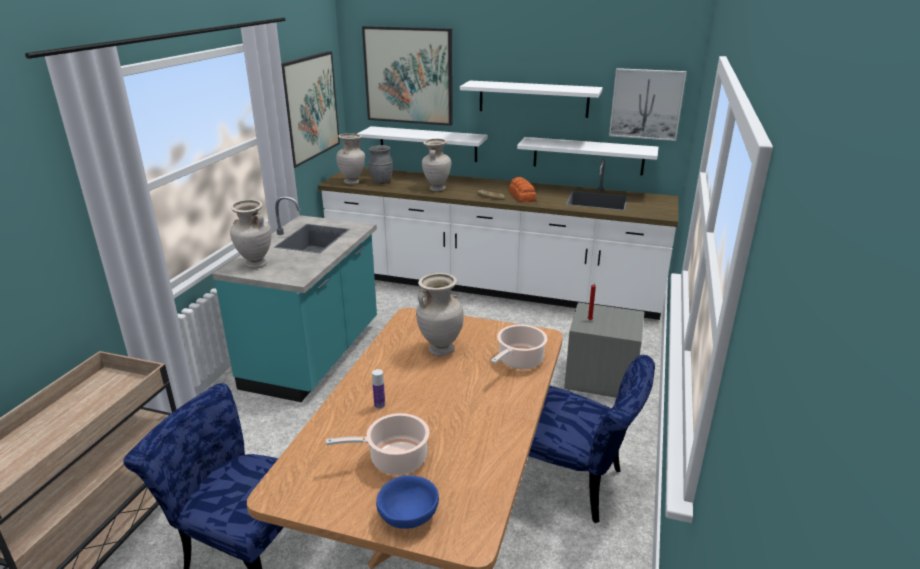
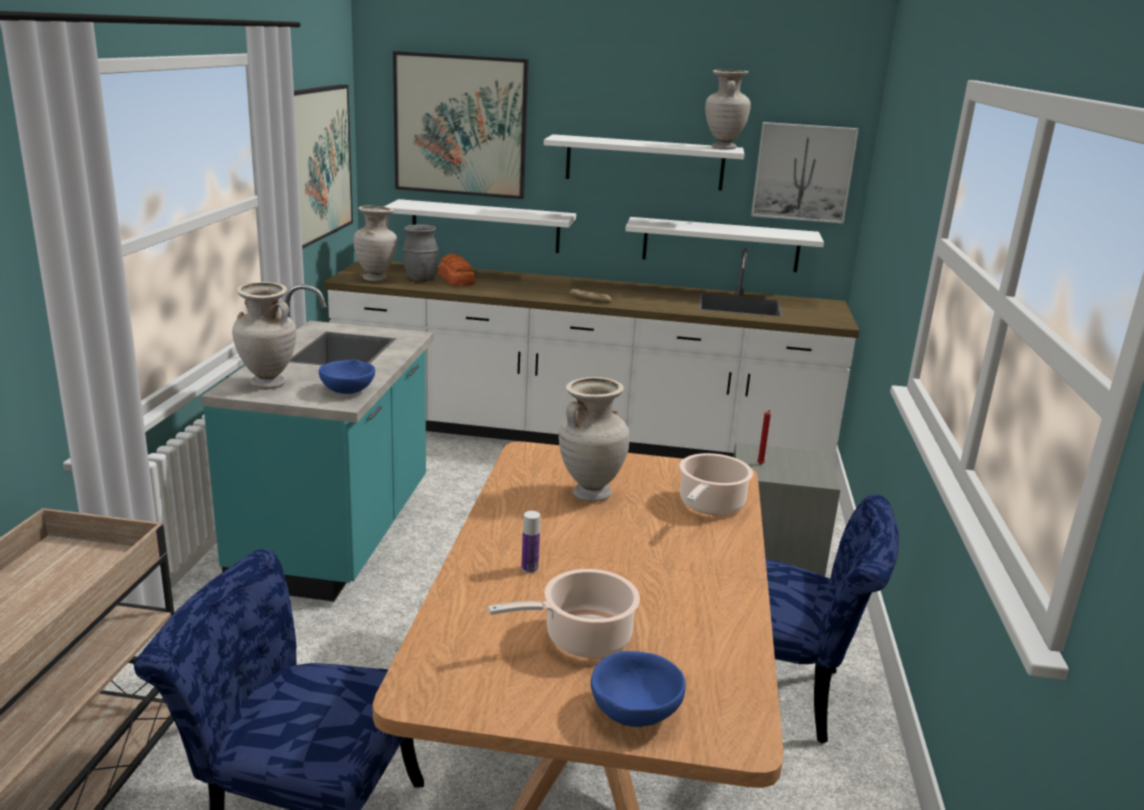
camera: 10 degrees left, 5 degrees down
beige vase [422,139,451,192] -> beige vase moved to [705,69,751,150]
bread [508,177,537,202] -> bread moved to [438,254,476,286]
none -> blue bowl [319,360,375,394]

